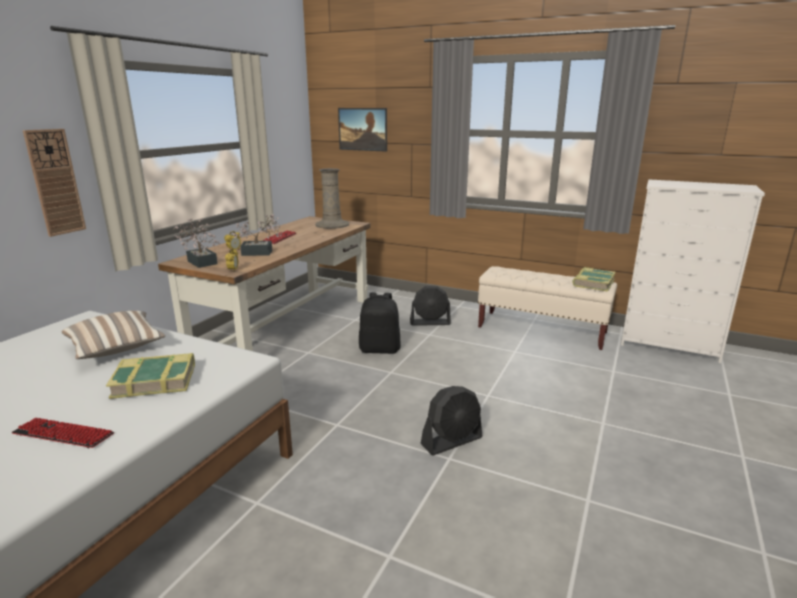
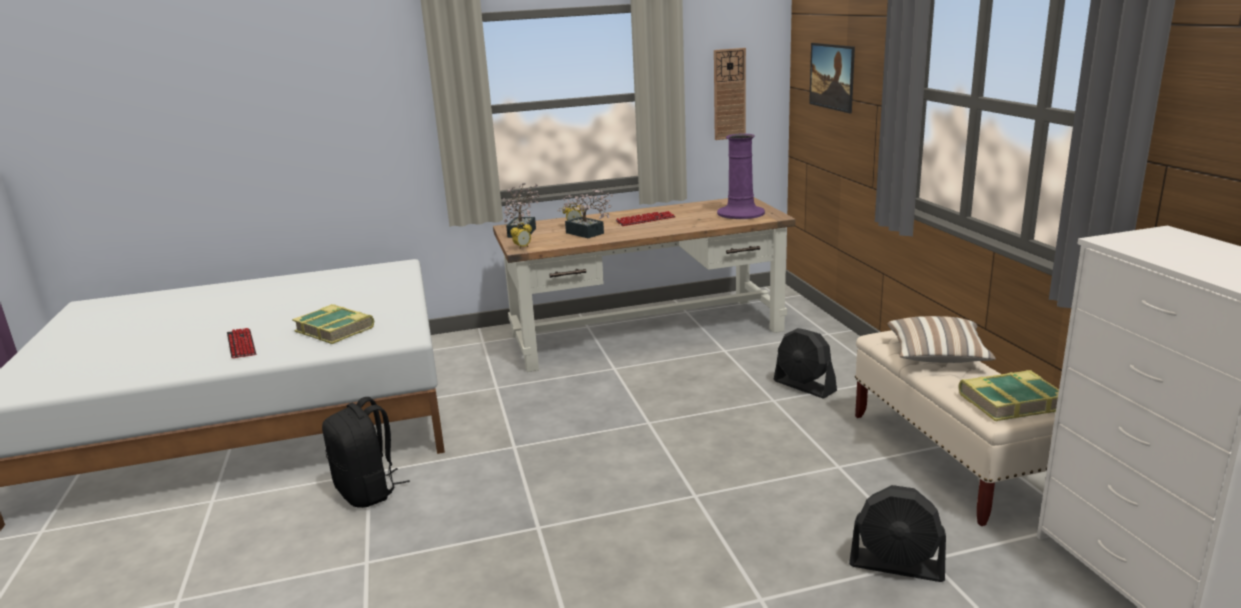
camera: 50 degrees right, 0 degrees up
wall clock [23,129,86,237] -> wall clock moved to [714,48,746,140]
pillow [62,311,166,359] -> pillow moved to [888,316,996,363]
beige vase [315,168,349,229] -> purple vase [717,134,765,219]
black backpack [359,292,401,354] -> black backpack moved to [322,397,410,508]
black fan [421,386,483,456] -> black fan moved to [849,485,946,582]

